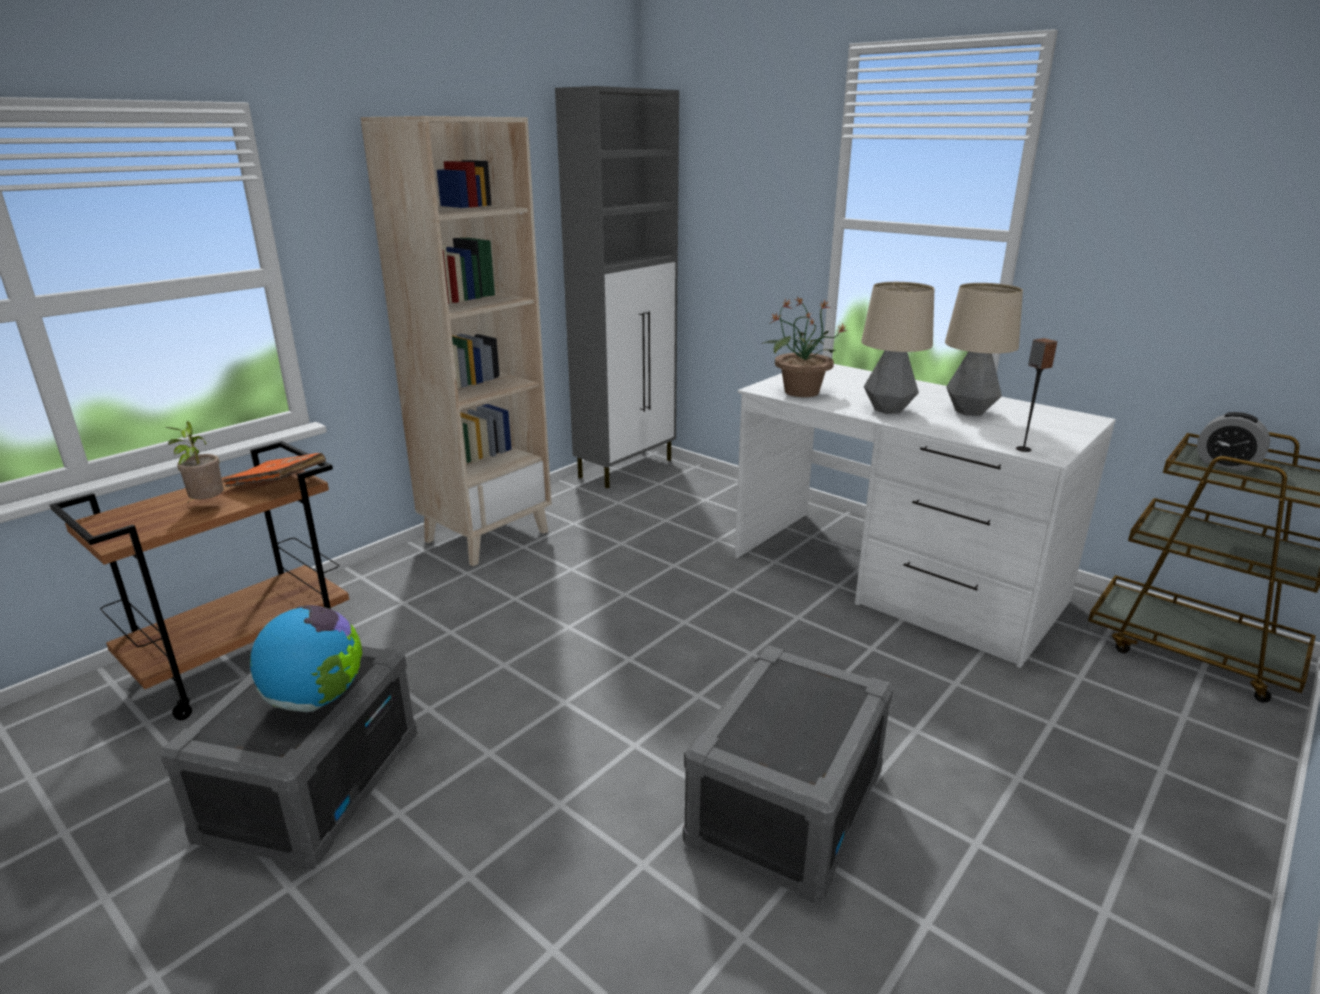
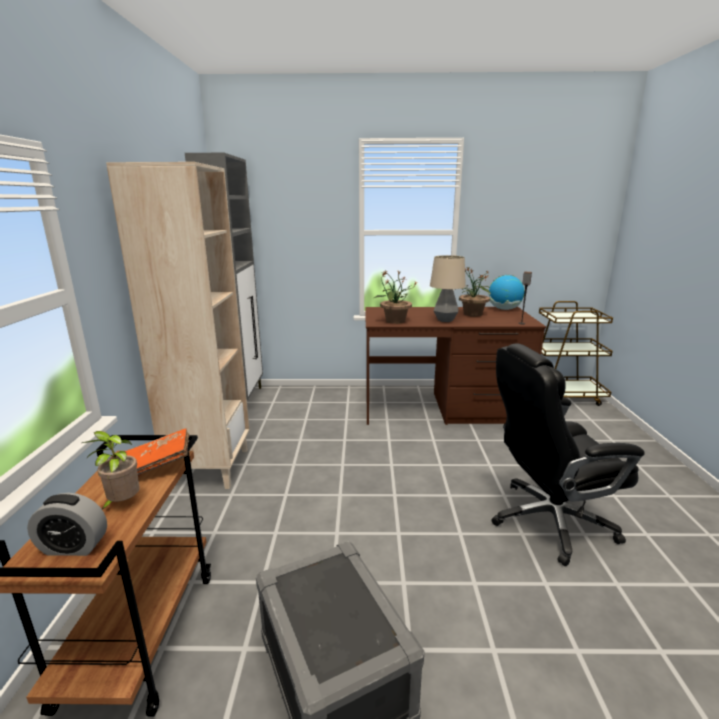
camera: 40 degrees left, 5 degrees down
globe [250,605,362,712] -> globe moved to [489,275,525,310]
grey storage box [683,645,893,904] -> black office chair [491,343,645,566]
white desk [735,364,1116,668] -> brown desk [365,307,546,425]
table lamp [945,283,1023,416] -> potted plant [459,266,491,317]
alarm clock [1197,412,1270,472] -> alarm clock moved to [27,493,107,556]

